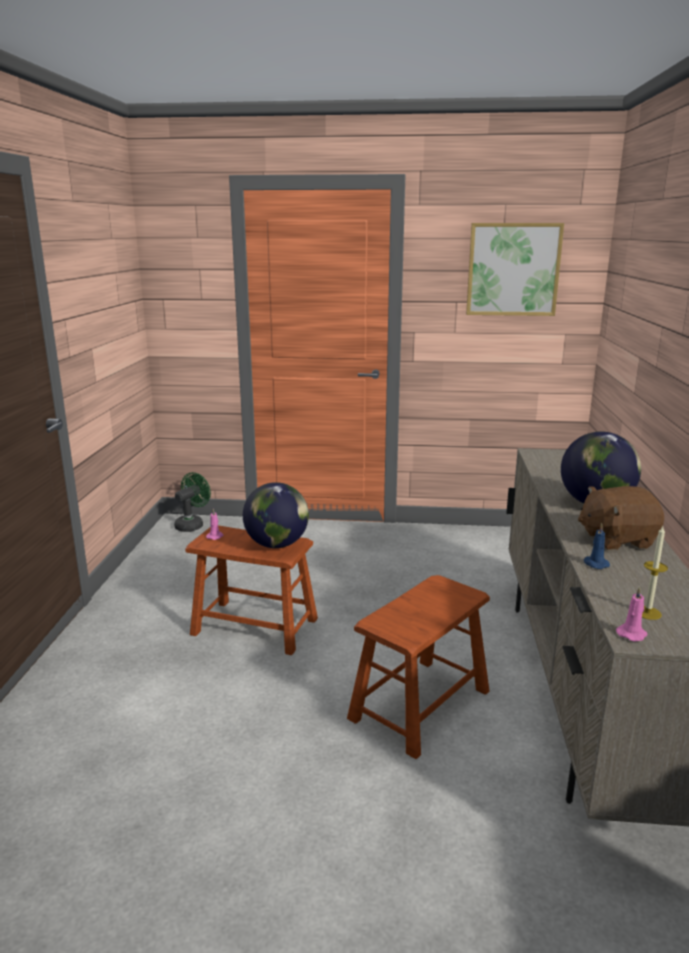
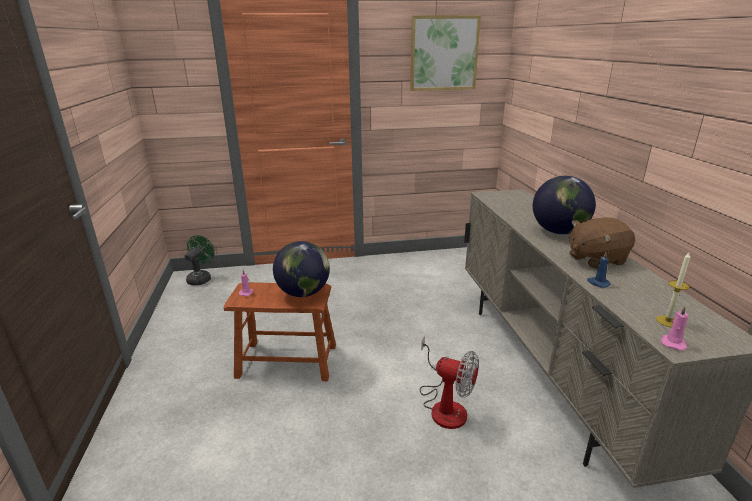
camera: 15 degrees left, 5 degrees up
brown stool [347,575,490,759] -> fan [420,336,479,429]

